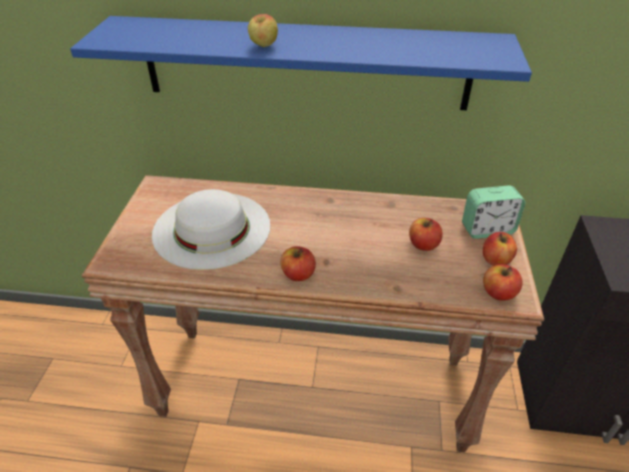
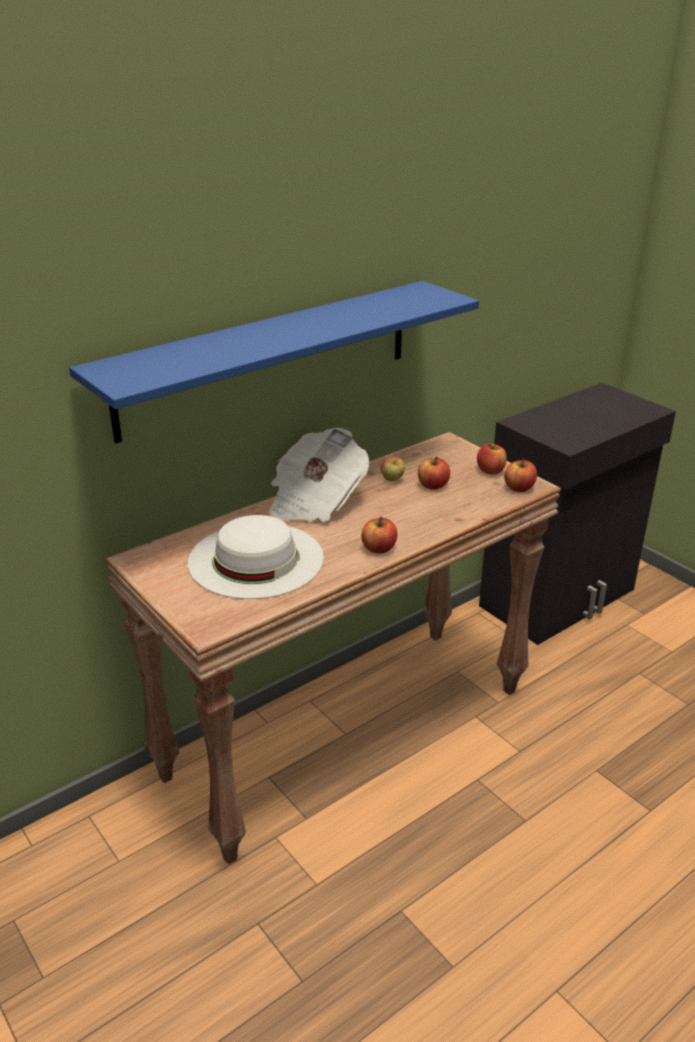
camera: 45 degrees left, 10 degrees down
apple [248,14,278,47] -> apple moved to [381,456,405,481]
alarm clock [462,185,526,239] -> none
none -> newspaper [269,428,369,522]

